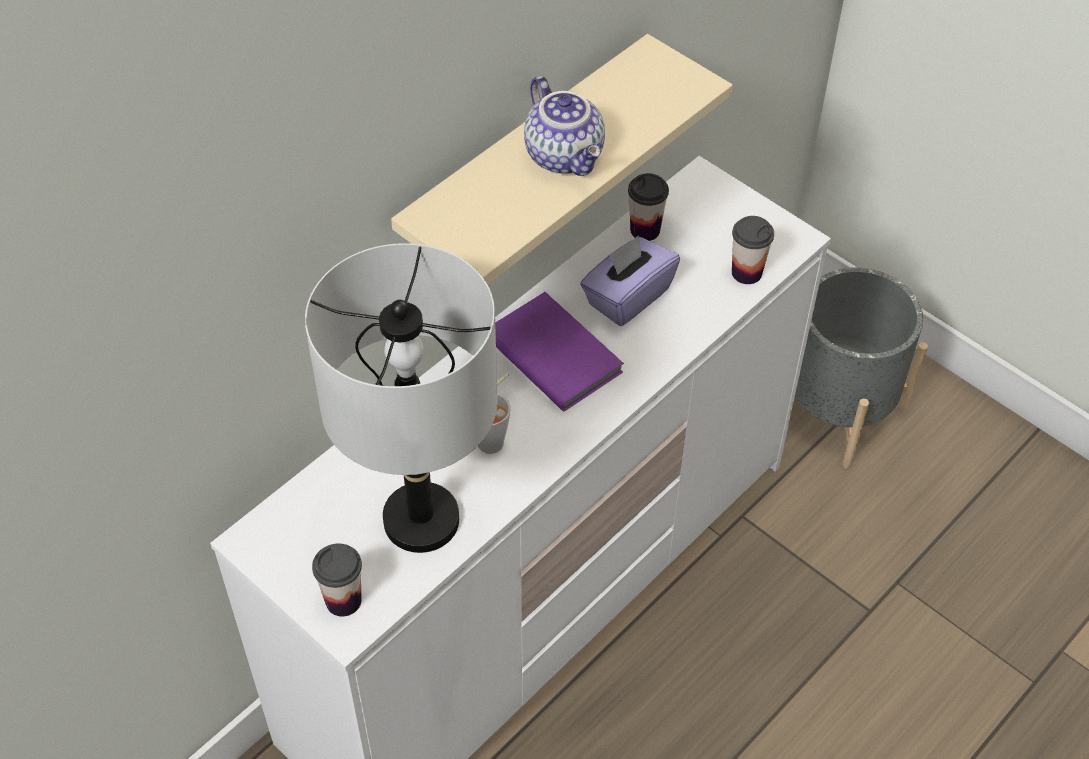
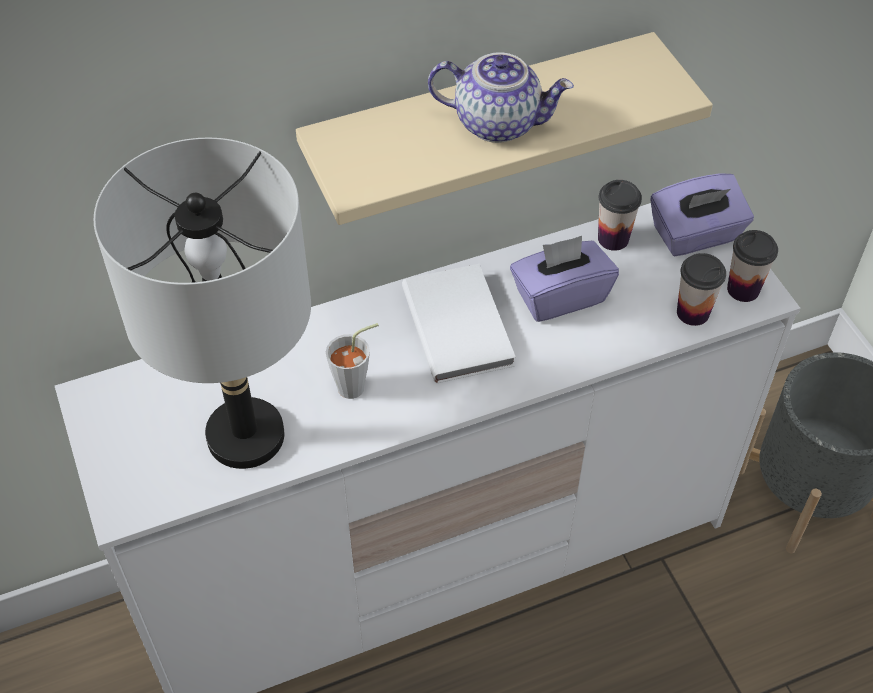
camera: 25 degrees right, 0 degrees up
cup [312,544,362,617] -> cup moved to [727,230,778,302]
purple book [495,292,624,412] -> white book [402,264,516,383]
teapot [524,76,605,176] -> teapot turned 75 degrees counterclockwise [428,52,574,143]
none -> purple tissue box [651,173,754,256]

